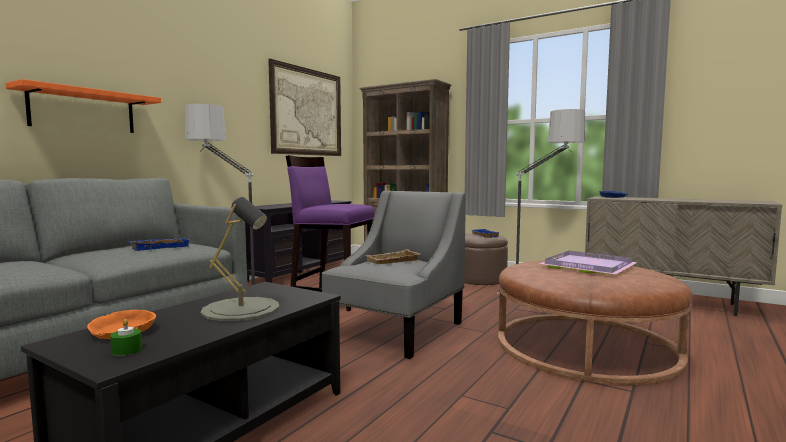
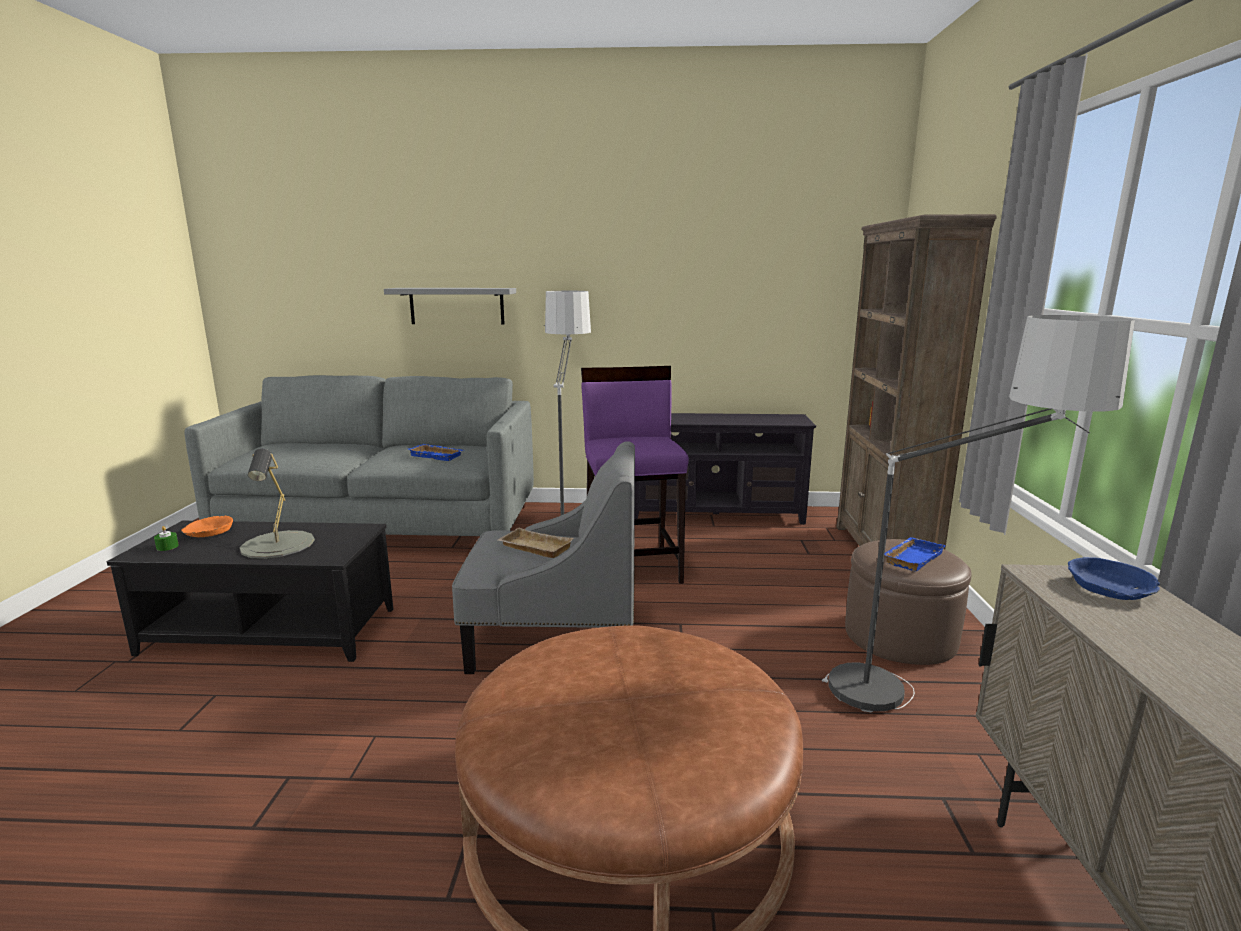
camera: 60 degrees right, 10 degrees up
orange shelf [6,79,161,133] -> grey shelf [384,288,516,325]
picture [268,59,341,156] -> none
purple tray [539,251,638,275] -> none

